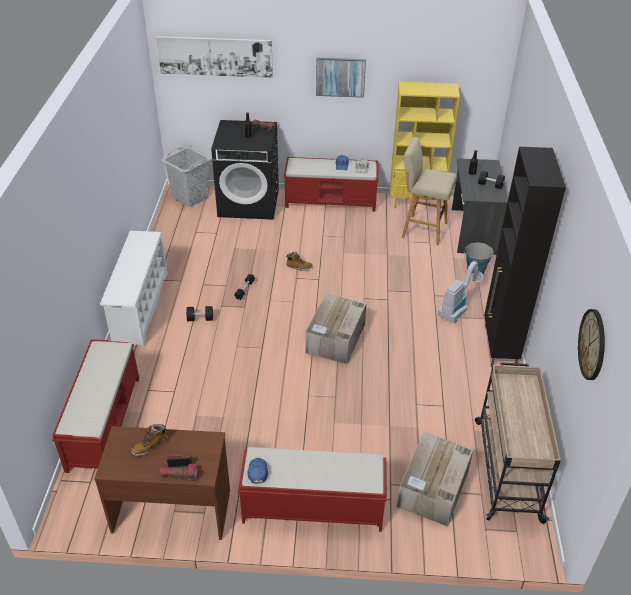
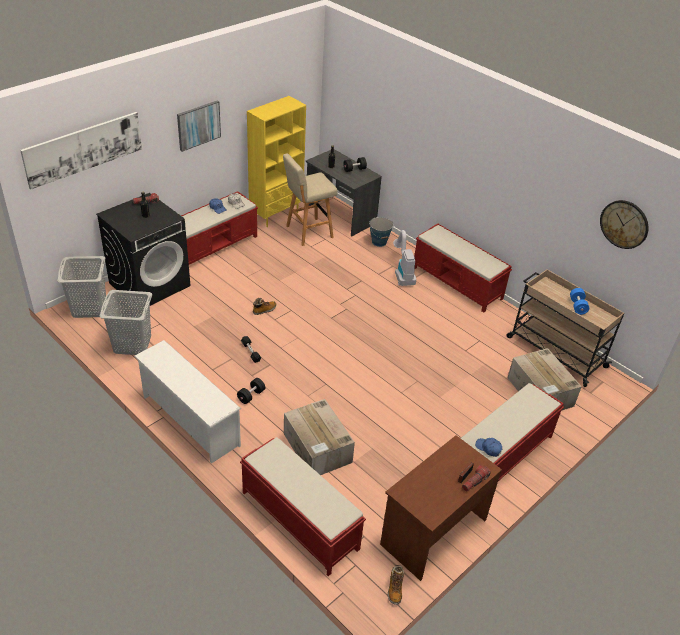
camera: 50 degrees left, 0 degrees up
boot [131,424,168,456] -> boot moved to [388,565,404,605]
cardboard box [306,294,366,364] -> cardboard box moved to [284,399,355,475]
black cabinet [484,147,566,367] -> red bench [414,224,512,312]
none -> grey laundry basket [99,290,152,355]
none -> blue dumbbell [570,288,589,315]

